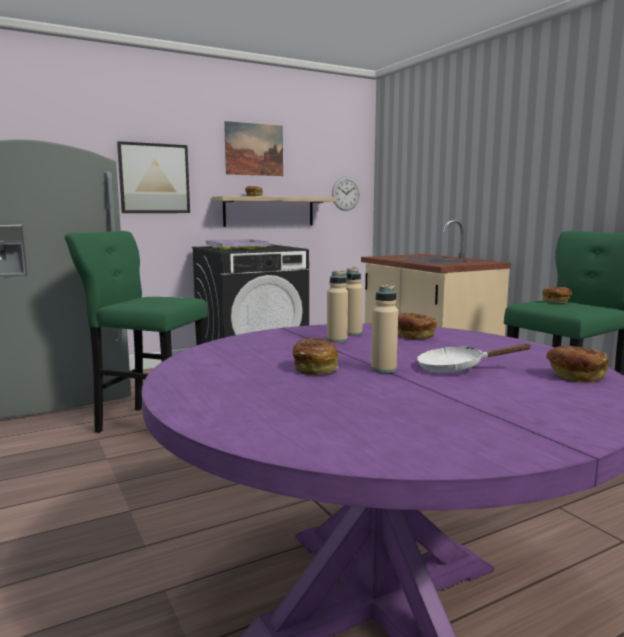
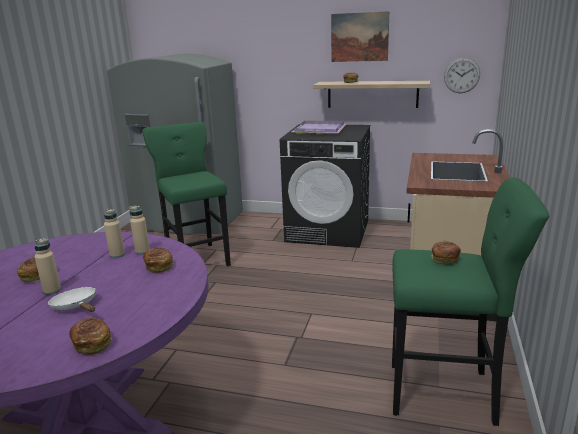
camera: 45 degrees right, 10 degrees up
picture [117,141,190,213] -> none

